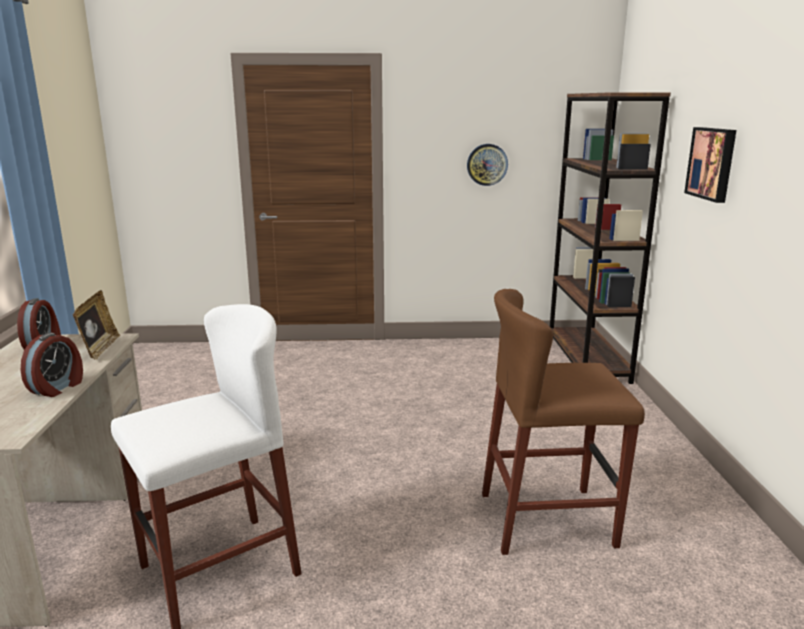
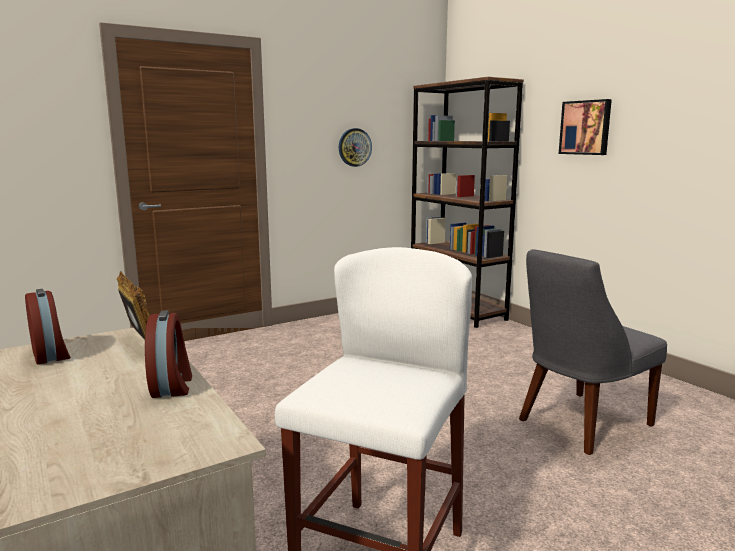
camera: 30 degrees left, 5 degrees down
brown stool [482,289,645,555] -> grey chair [519,249,667,455]

